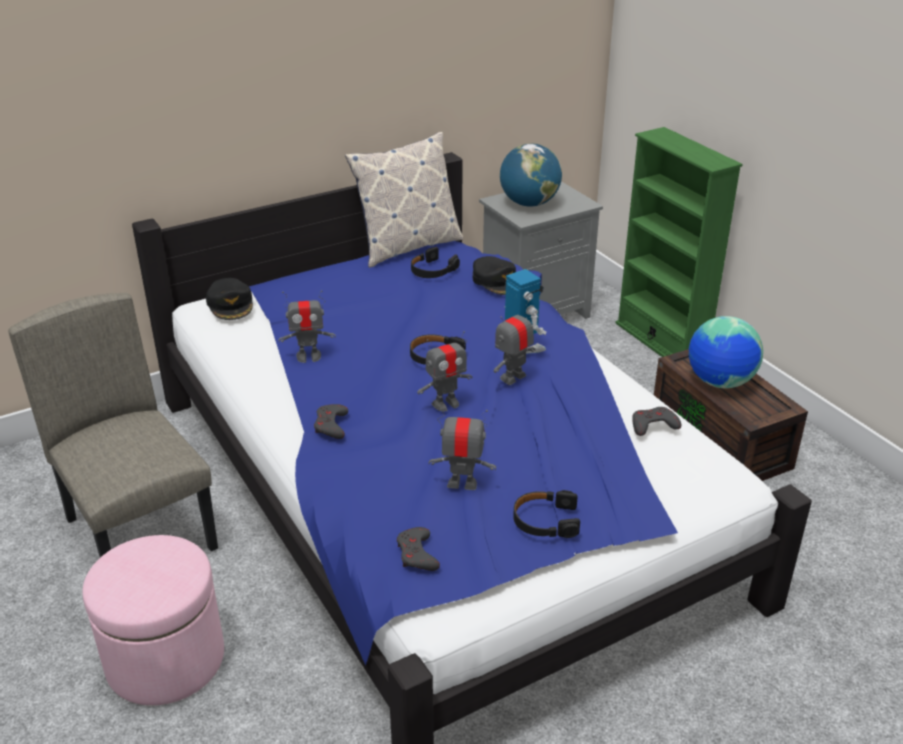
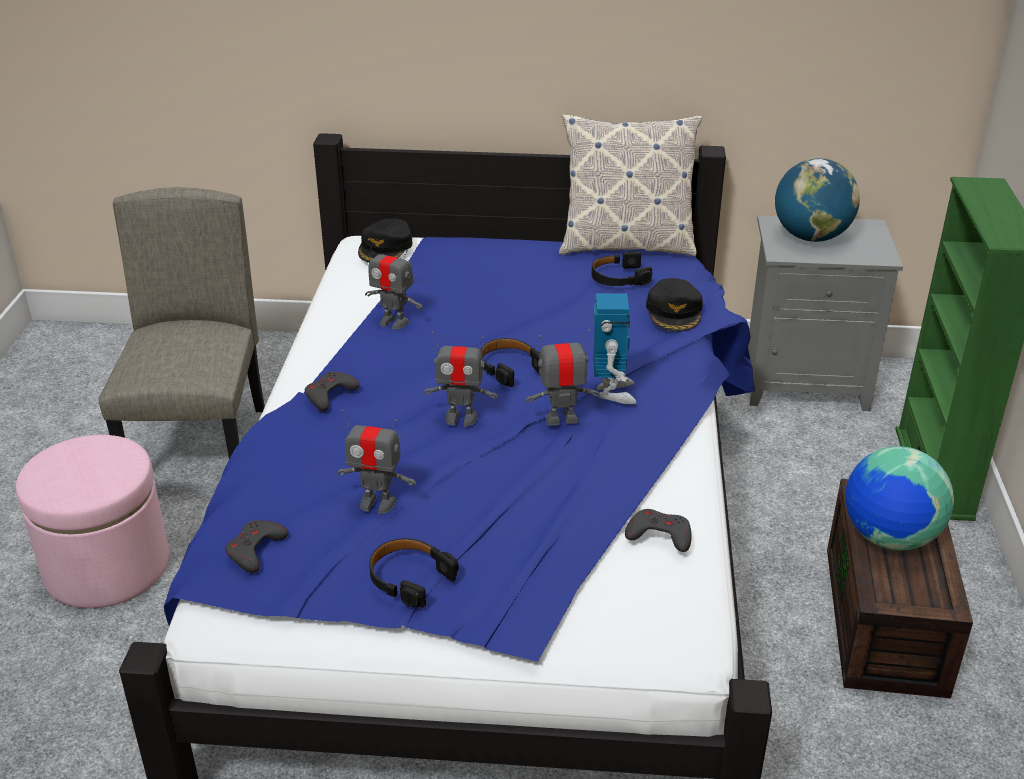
camera: 35 degrees right, 0 degrees up
toy robot [429,408,496,490] -> toy robot turned 150 degrees clockwise [337,409,416,514]

